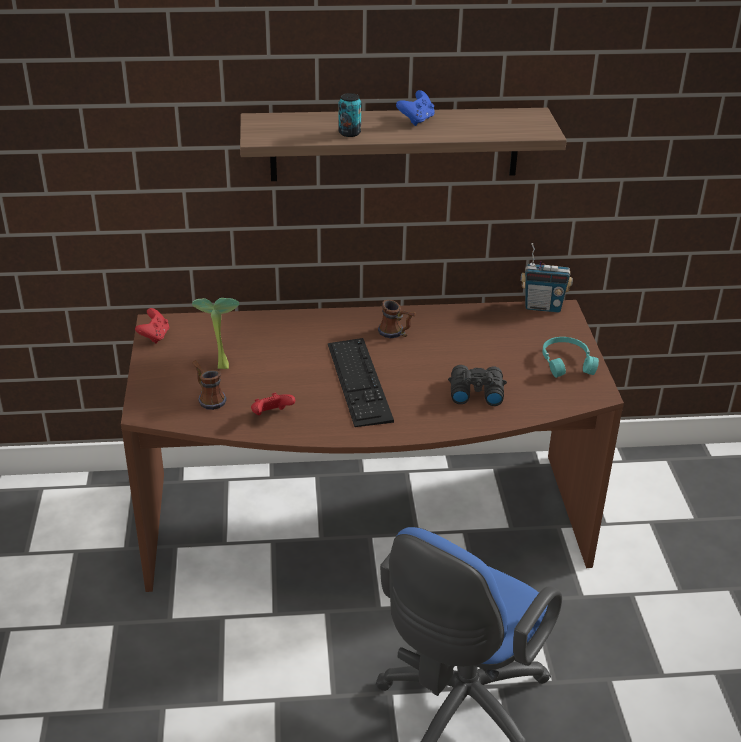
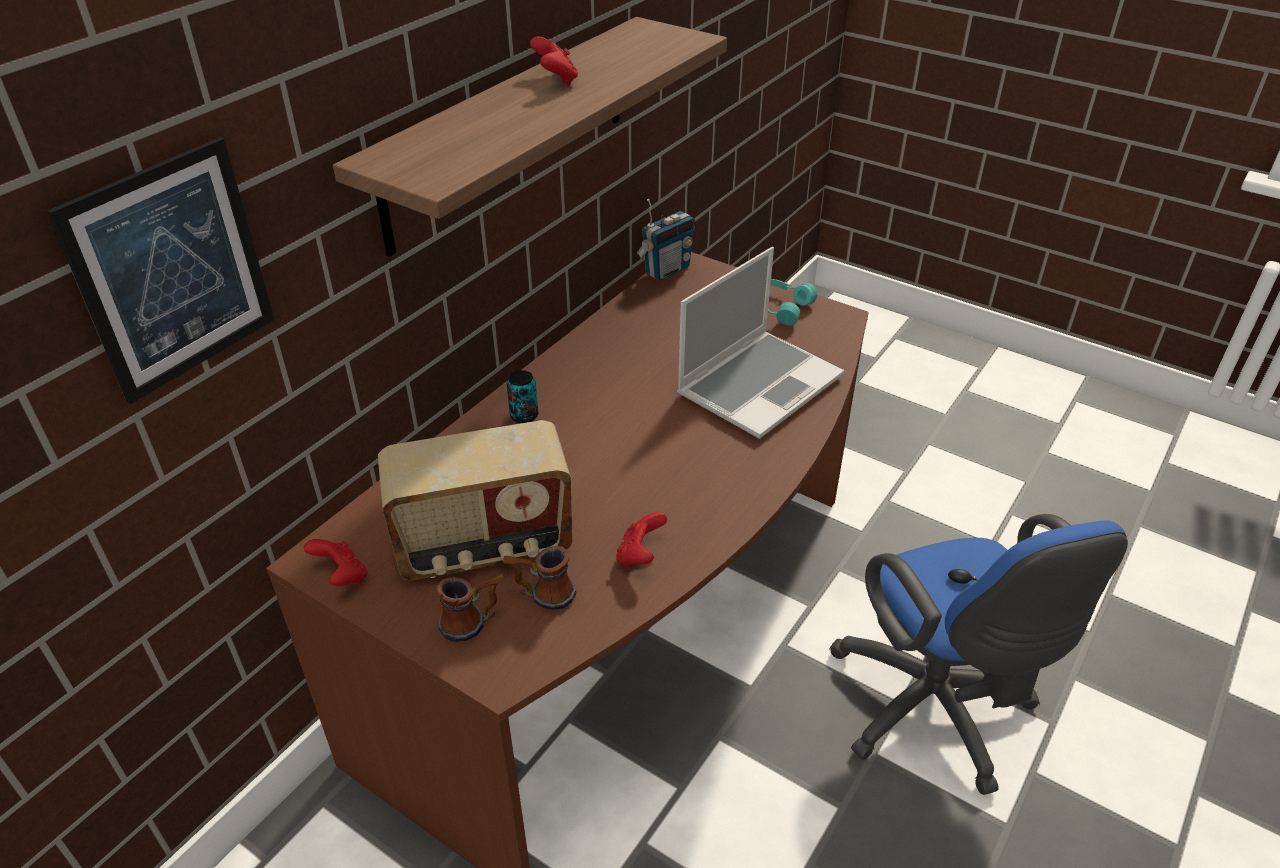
camera: 50 degrees left, 5 degrees up
potted plant [192,298,239,369] -> radio [378,420,572,580]
keyboard [328,338,394,427] -> none
can [339,93,361,137] -> can moved to [507,370,538,423]
mug [378,300,416,338] -> mug moved to [436,574,504,642]
blue game controller [396,90,435,126] -> red game controller [530,37,578,85]
black binoculars [448,365,507,406] -> laptop [677,247,844,439]
none -> picture [47,137,275,404]

